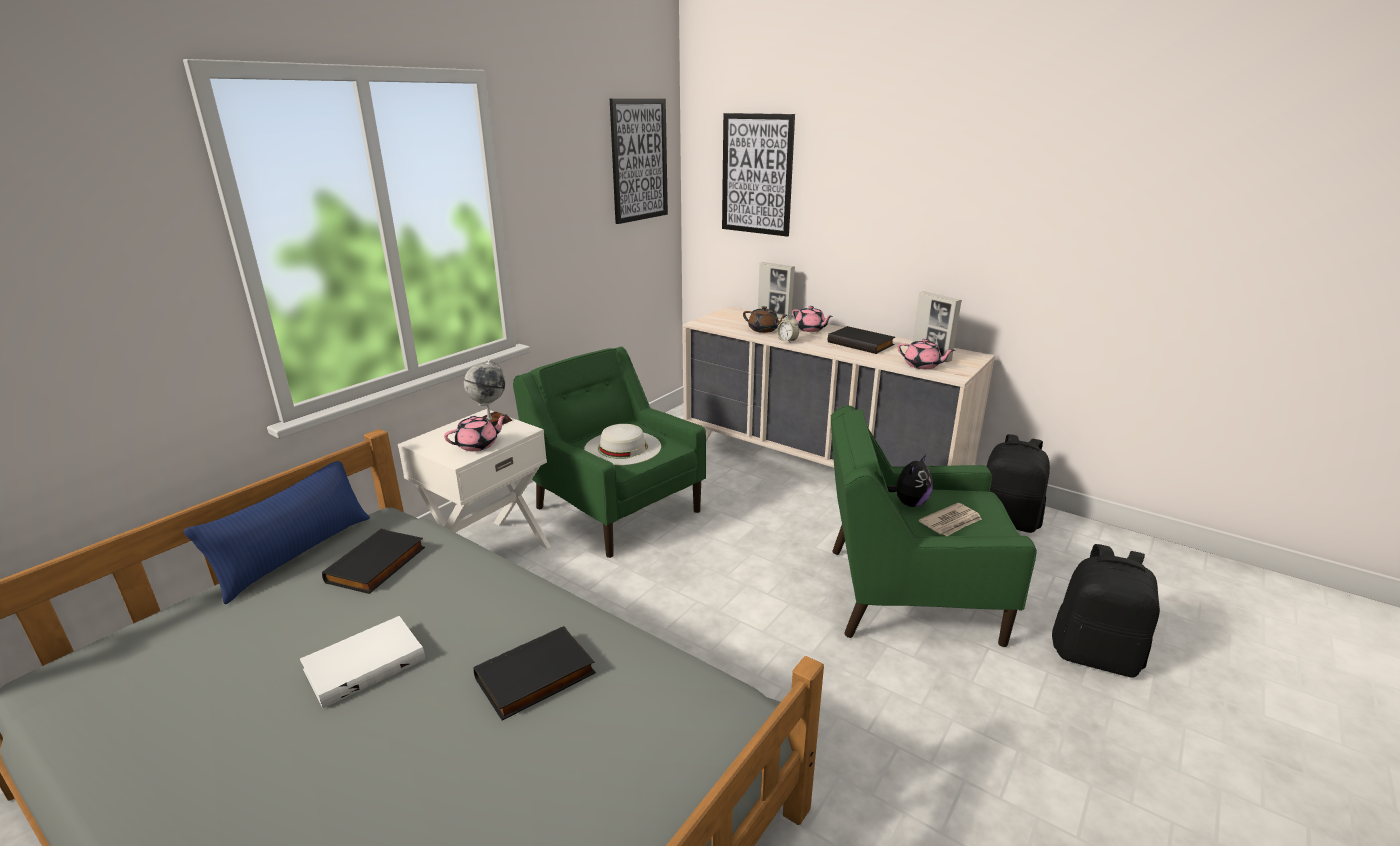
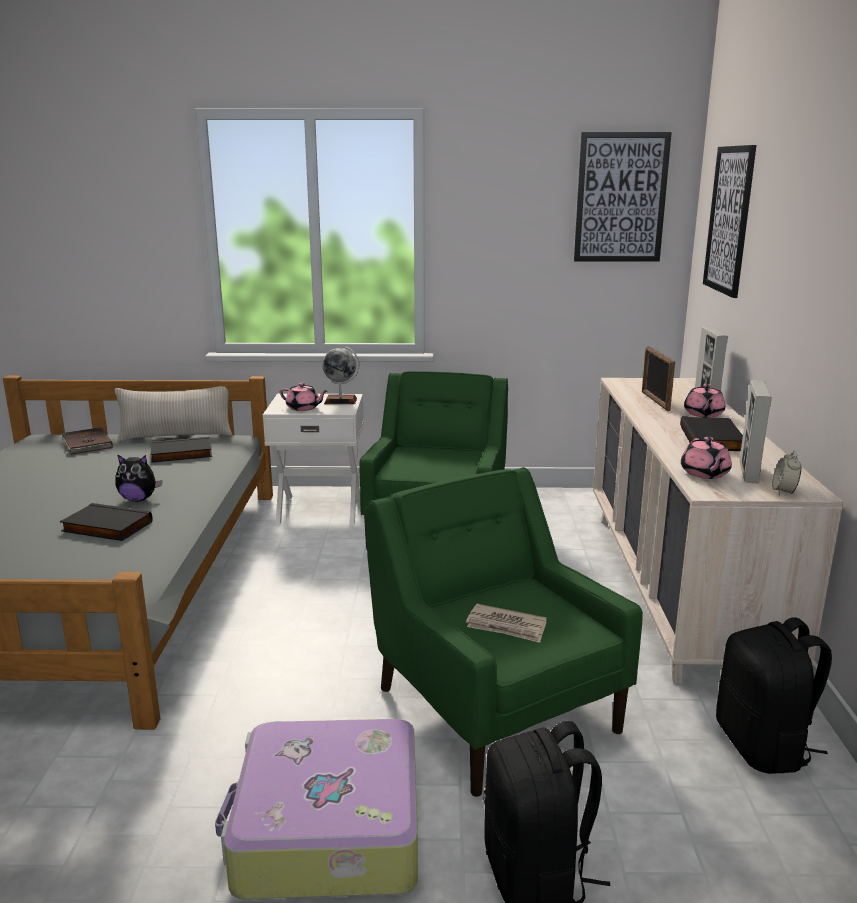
camera: 55 degrees right, 5 degrees down
blue pillow [184,461,370,604] -> beige pillow [115,386,232,442]
white book [300,616,425,709] -> none
white hat [584,424,661,465] -> none
brown teapot [743,306,787,333] -> picture frame [642,346,675,411]
alarm clock [777,314,799,344] -> alarm clock moved to [772,450,801,495]
plush toy [886,454,933,507] -> plush toy moved to [115,454,162,502]
none -> brown book [61,427,113,455]
none -> suitcase [215,719,418,899]

